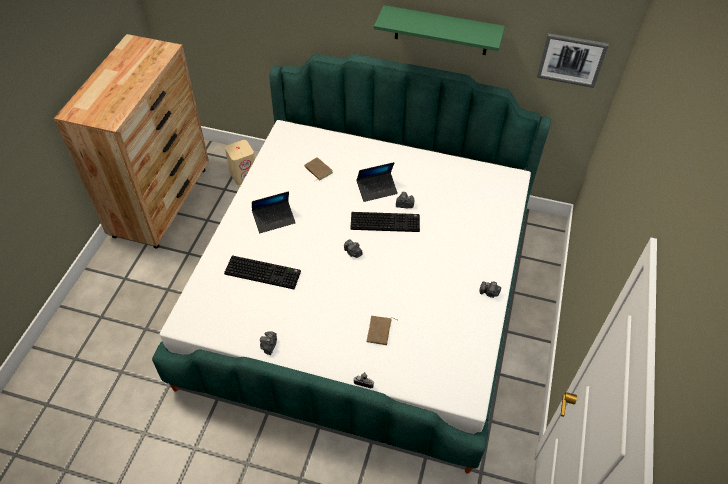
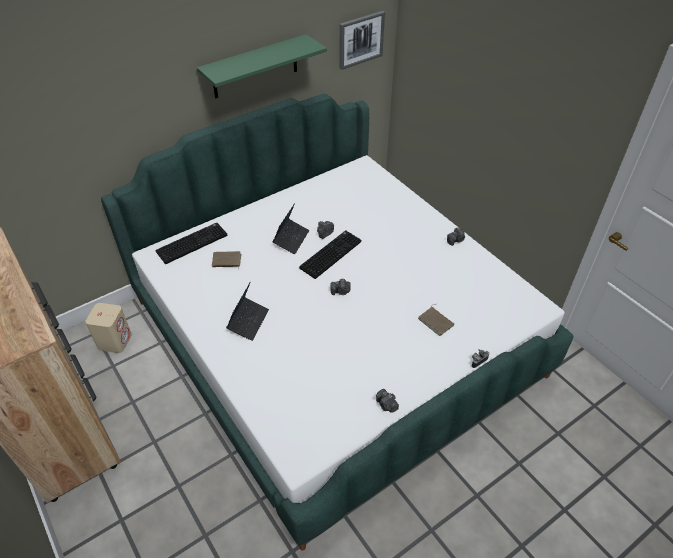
camera: 50 degrees left, 5 degrees down
keyboard [224,255,301,289] -> keyboard moved to [155,222,227,264]

